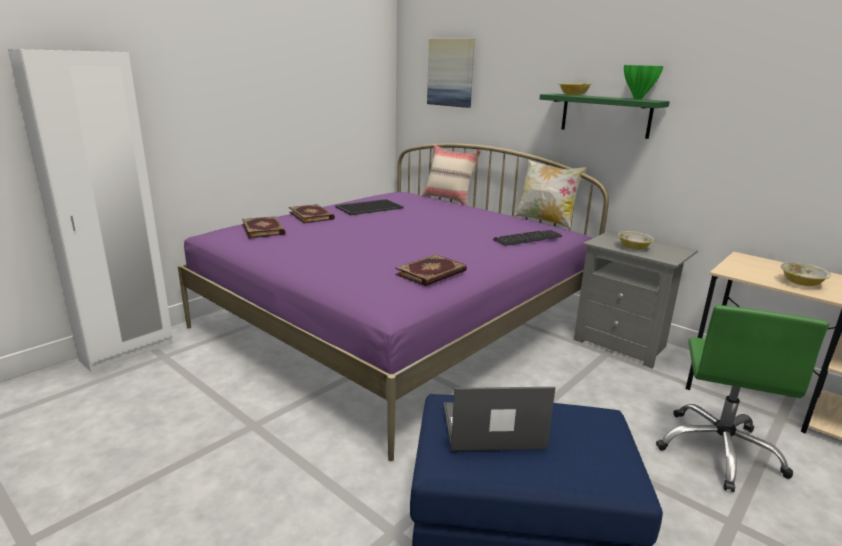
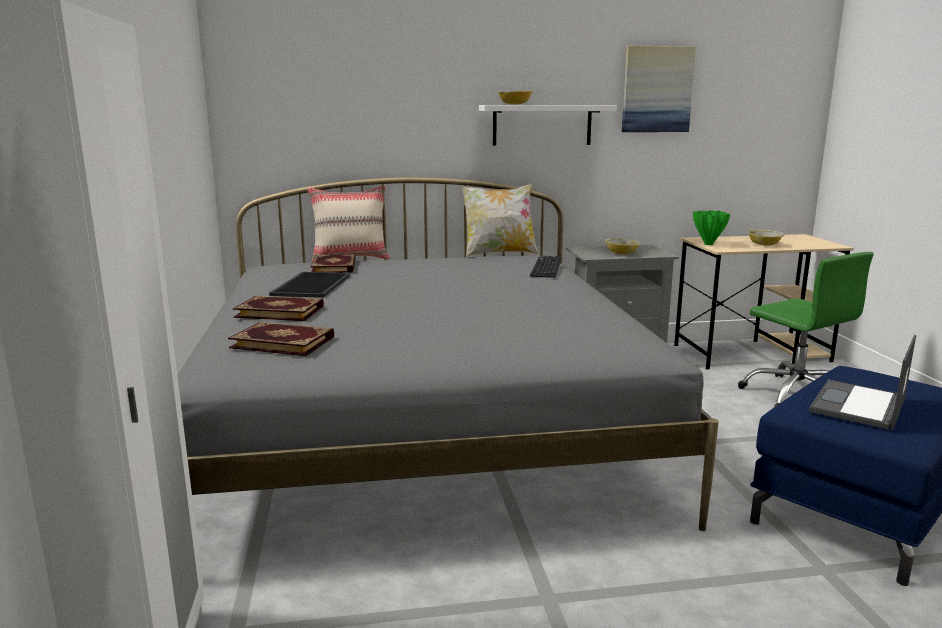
camera: 50 degrees left, 5 degrees down
purple bed [178,143,609,461] -> grey bed [177,177,719,531]
book [395,254,467,286] -> book moved to [310,254,356,273]
picture [427,38,475,108] -> picture moved to [622,46,696,132]
green shelf [540,94,670,139] -> white shelf [479,105,617,146]
green vase [624,65,663,100] -> green vase moved to [693,211,730,245]

